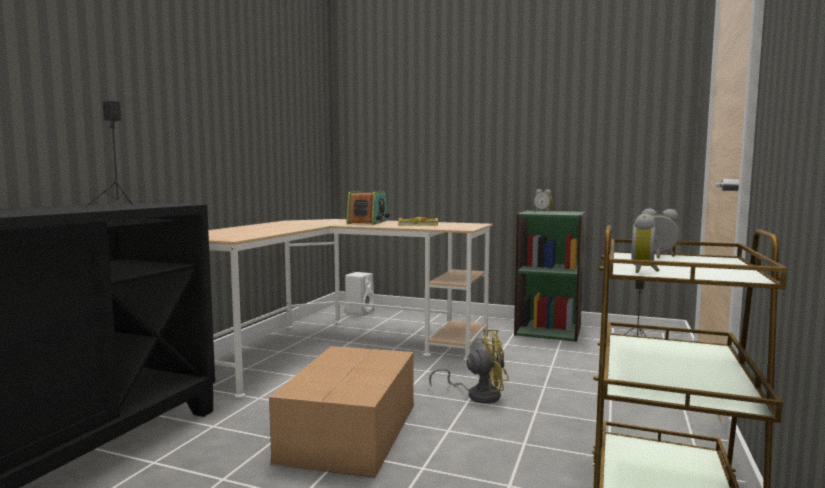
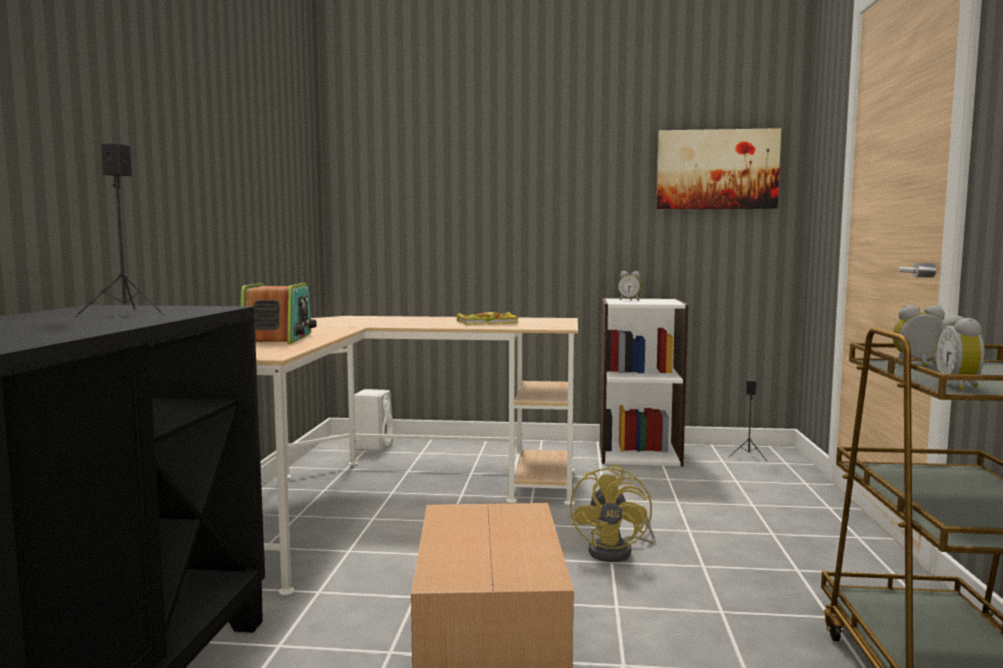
camera: 15 degrees left, 0 degrees up
radio [346,191,390,225] -> radio moved to [240,283,317,344]
yellow fan [429,329,509,403] -> yellow fan turned 120 degrees clockwise [570,465,655,562]
green bookcase [514,210,585,342] -> white bookcase [600,298,688,466]
none -> picture [656,128,781,209]

